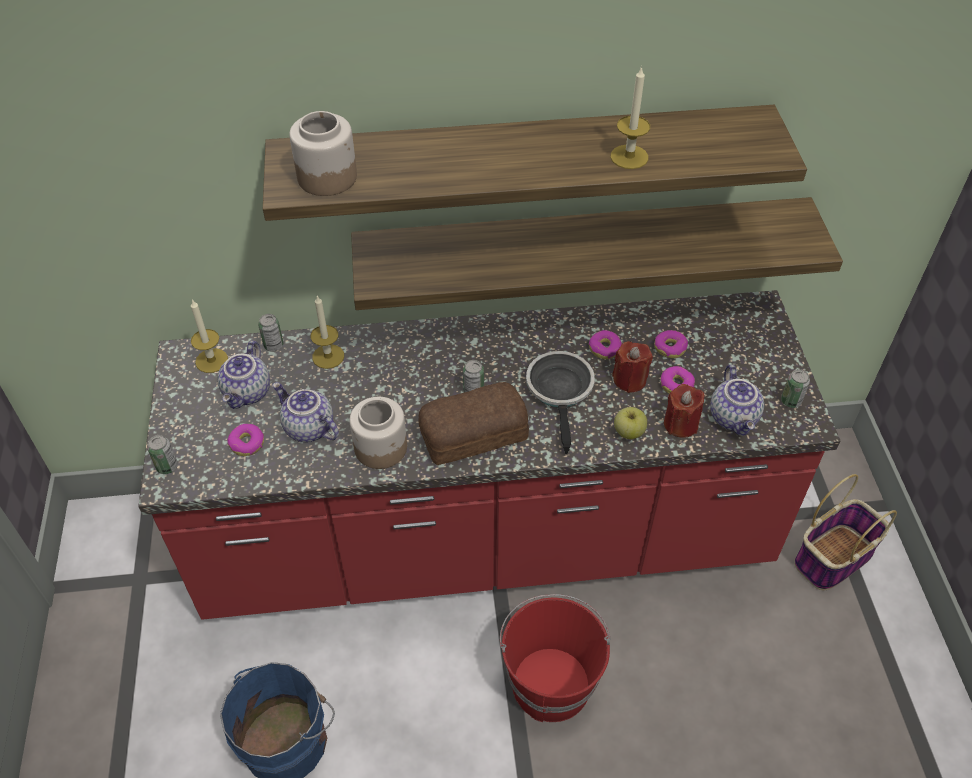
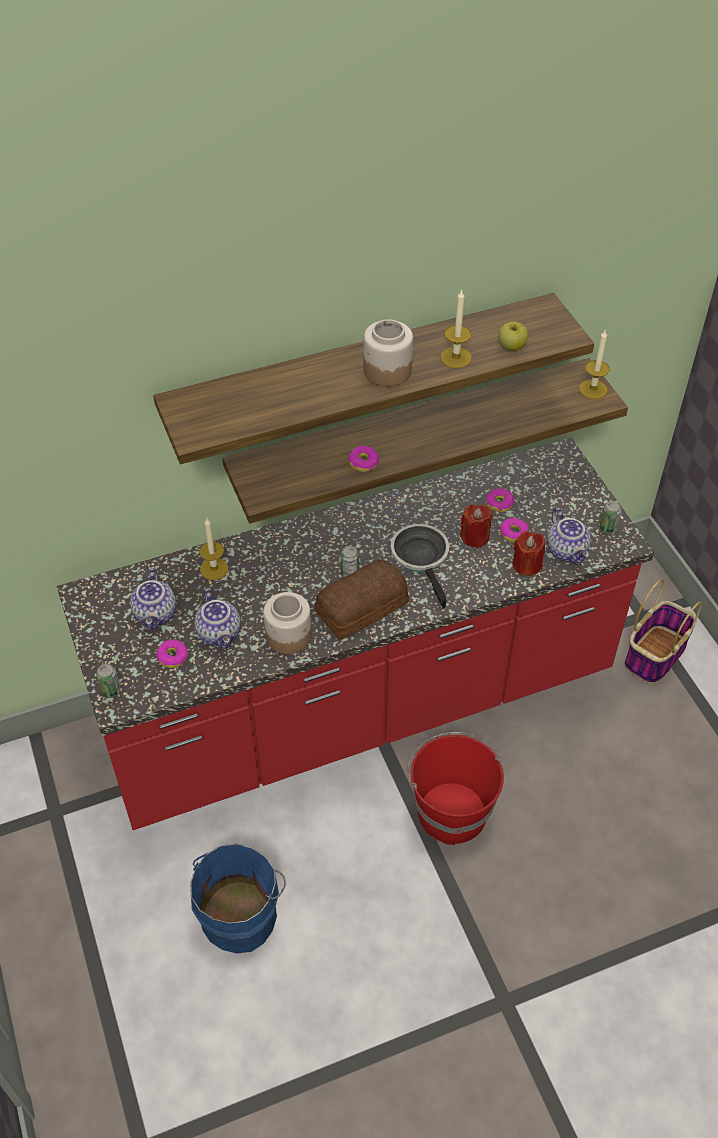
camera: 15 degrees left, 0 degrees up
candle [191,299,228,373] -> candle moved to [579,330,610,399]
can [258,314,283,351] -> none
teapot [272,382,339,442] -> teapot turned 135 degrees counterclockwise [195,589,241,649]
jar [289,111,357,196] -> jar moved to [364,319,413,387]
donut [589,330,622,359] -> donut moved to [348,446,379,472]
apple [614,407,647,439] -> apple moved to [498,322,528,351]

